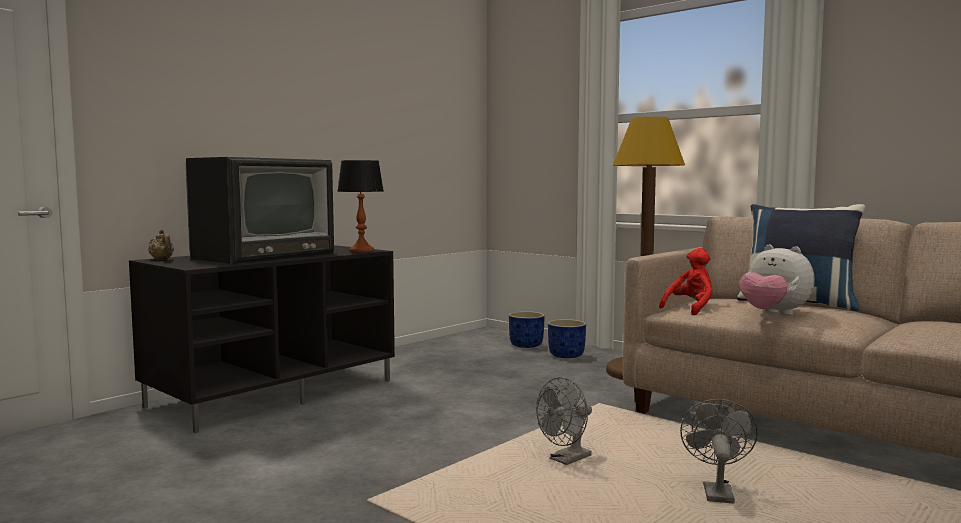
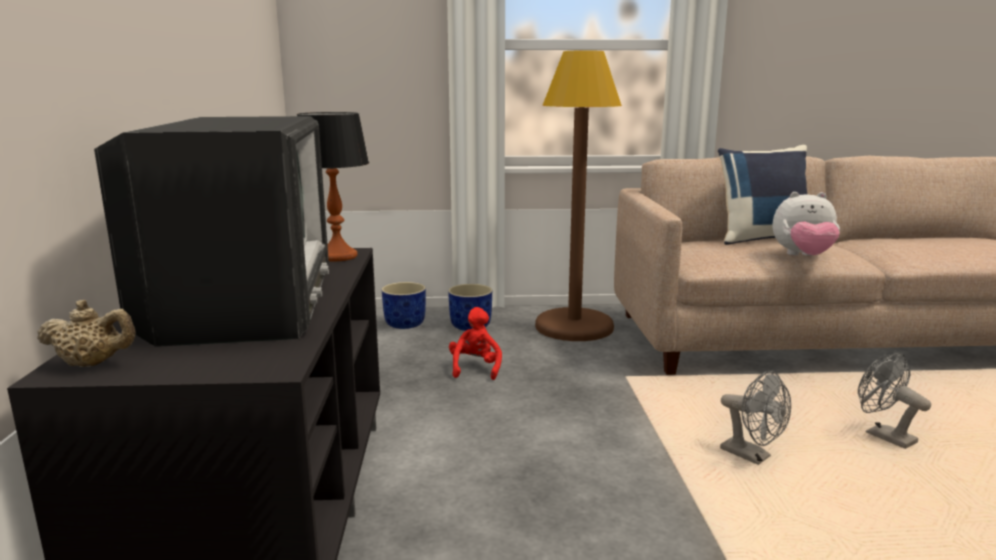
camera: 45 degrees left, 10 degrees up
grey fan [536,377,592,465] -> grey fan turned 45 degrees counterclockwise [720,371,791,465]
red plush toy [659,248,713,315] -> red plush toy moved to [449,307,502,380]

